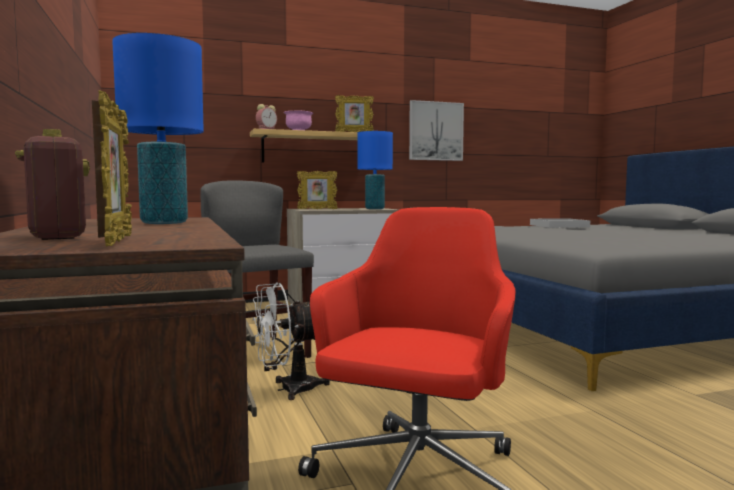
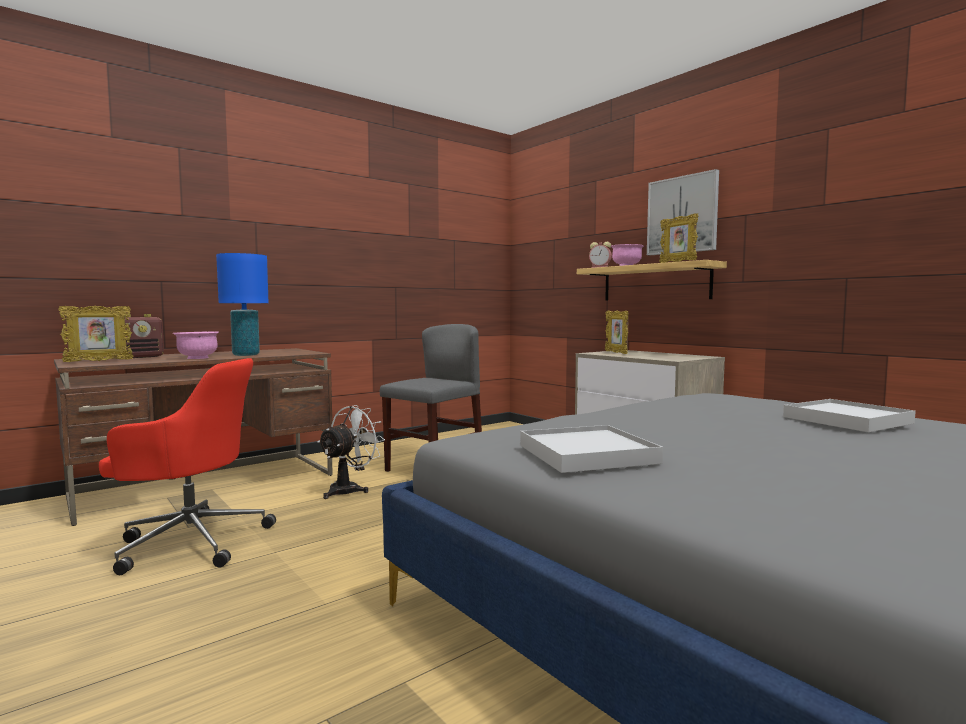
camera: 70 degrees right, 0 degrees up
white fan [252,282,330,400] -> white fan turned 75 degrees clockwise [317,405,385,499]
blue table lamp [357,131,393,209] -> none
picture [409,100,464,161] -> picture moved to [647,169,719,255]
none -> pink bowl [173,331,219,359]
none -> white tray [520,425,663,473]

